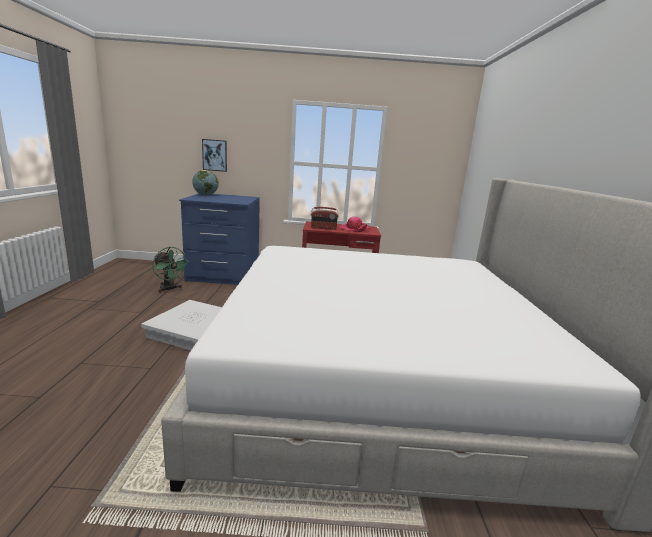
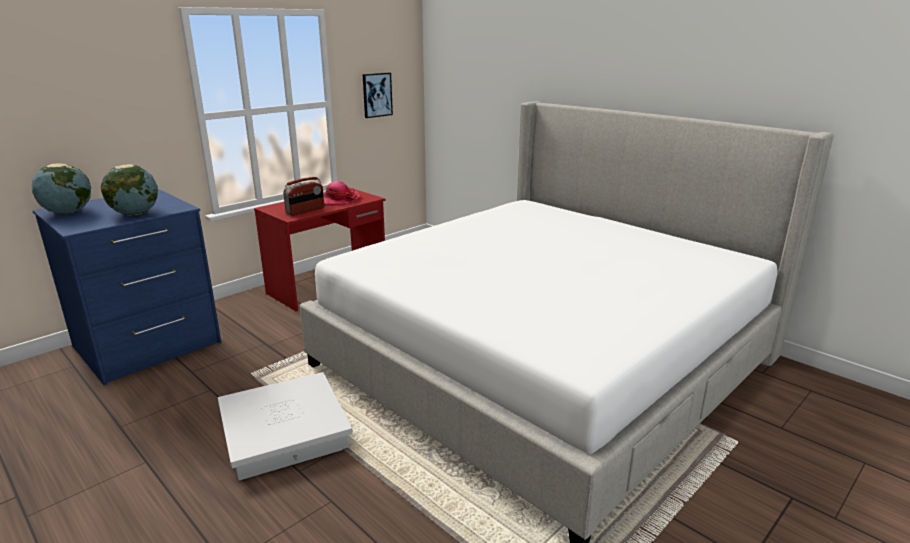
camera: 45 degrees left, 5 degrees up
green fan [152,247,189,293] -> none
picture [202,139,227,172] -> picture moved to [362,73,393,118]
none -> globe [101,164,158,216]

